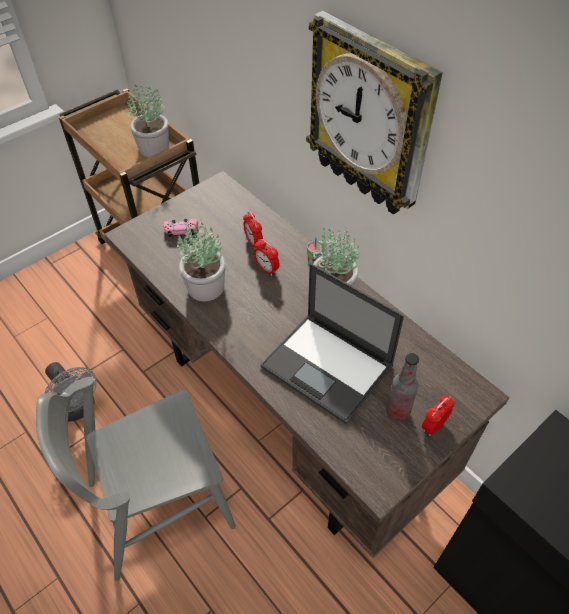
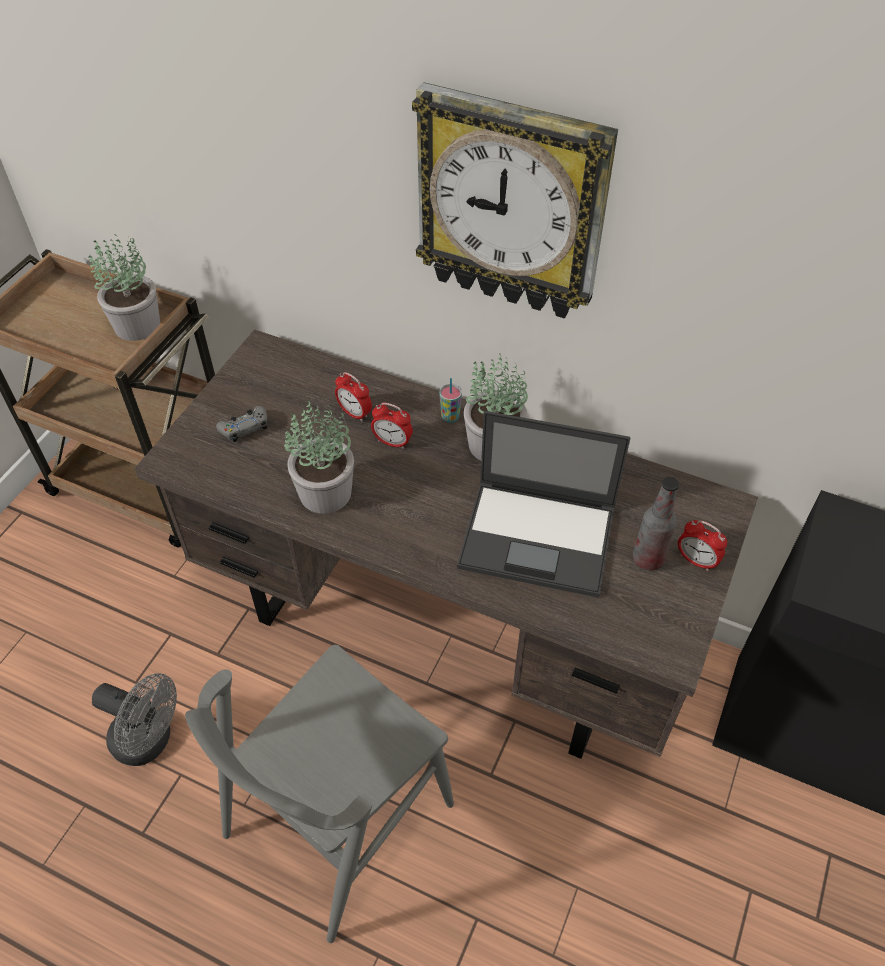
camera: 25 degrees left, 0 degrees up
pink game controller [163,219,198,237] -> grey game controller [216,406,267,442]
alarm clock [422,396,455,436] -> alarm clock turned 75 degrees counterclockwise [678,520,727,571]

